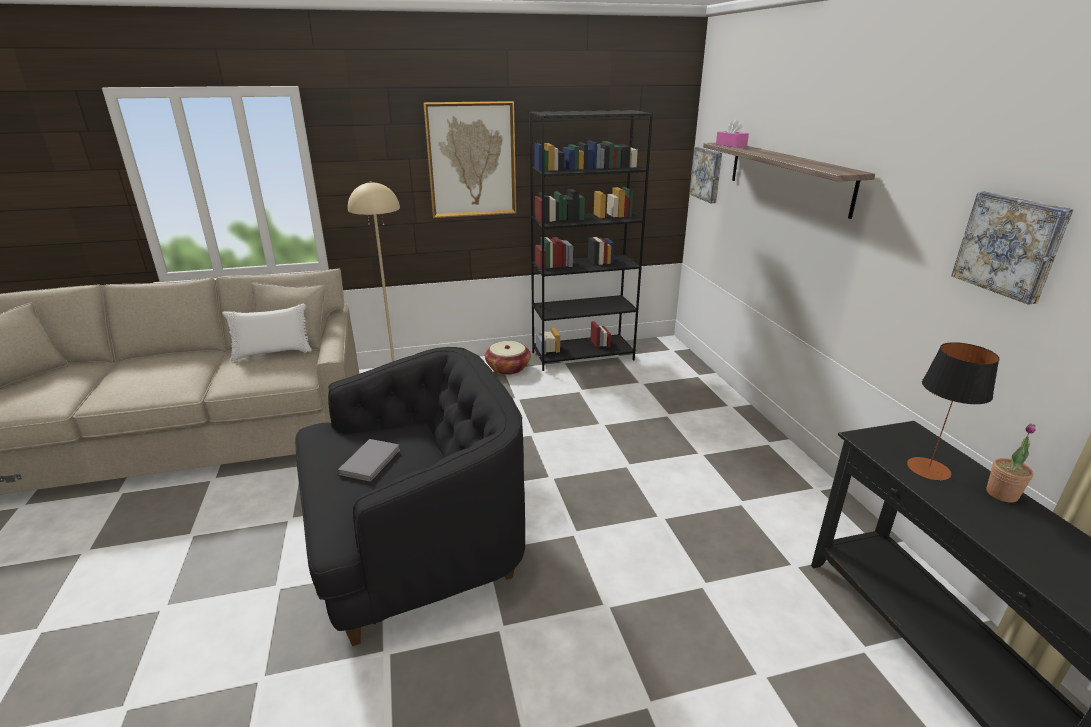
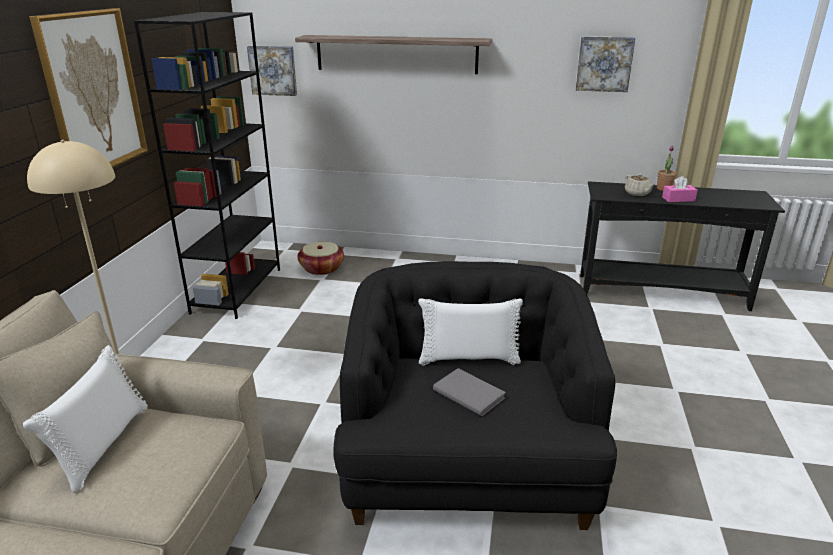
camera: 65 degrees left, 0 degrees up
basket [485,341,531,375] -> basket moved to [297,242,344,275]
pink tissue box [716,120,749,148] -> pink tissue box moved to [662,176,698,202]
table lamp [907,342,999,481] -> beige teapot [625,174,655,196]
none -> white pillow [418,298,523,366]

